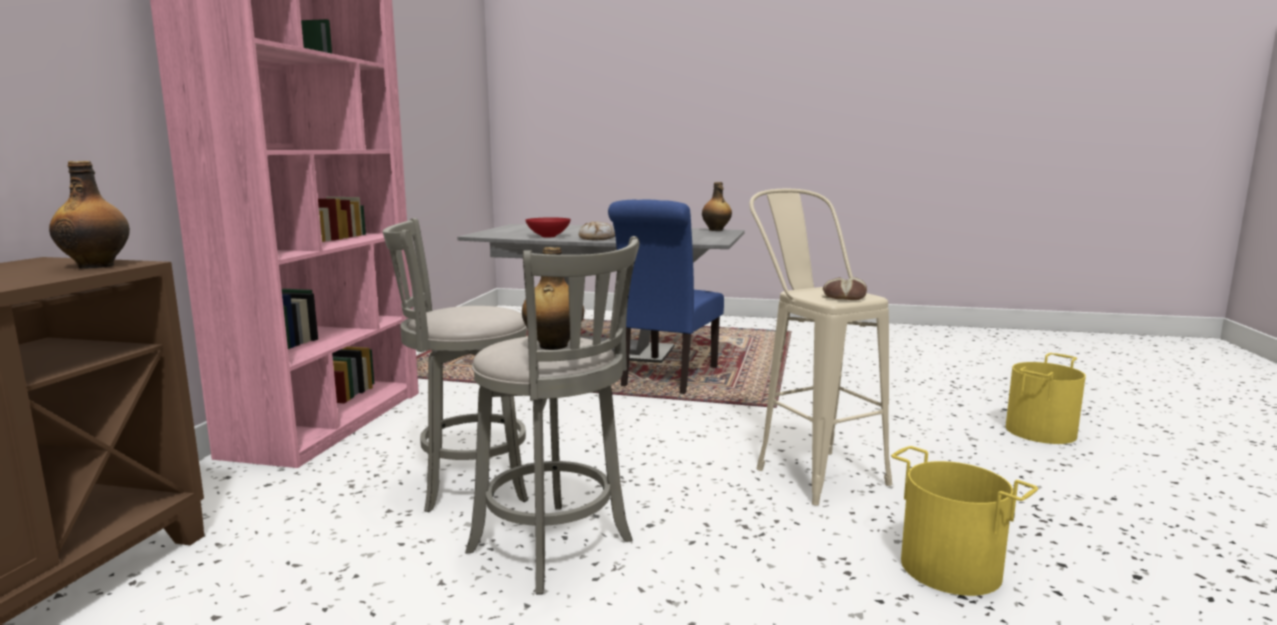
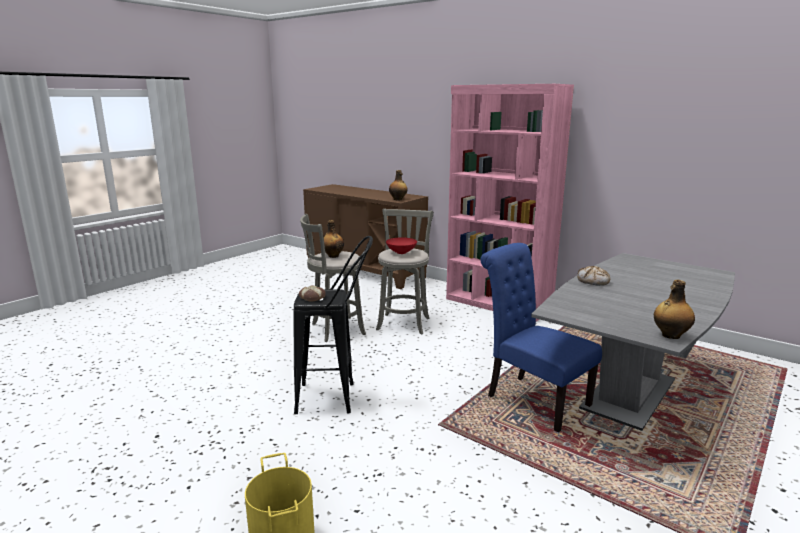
camera: 115 degrees right, 5 degrees up
red bowl [525,217,571,237] -> red bowl moved to [386,237,417,254]
beige stool [749,189,892,506] -> black stool [293,236,373,414]
yellow bucket [891,446,1038,596] -> none

